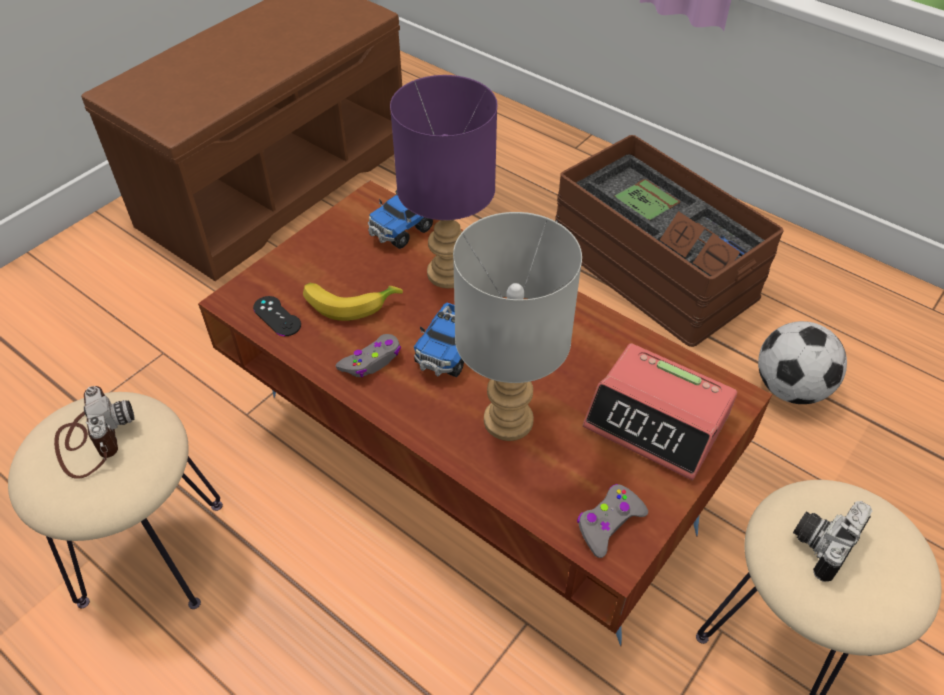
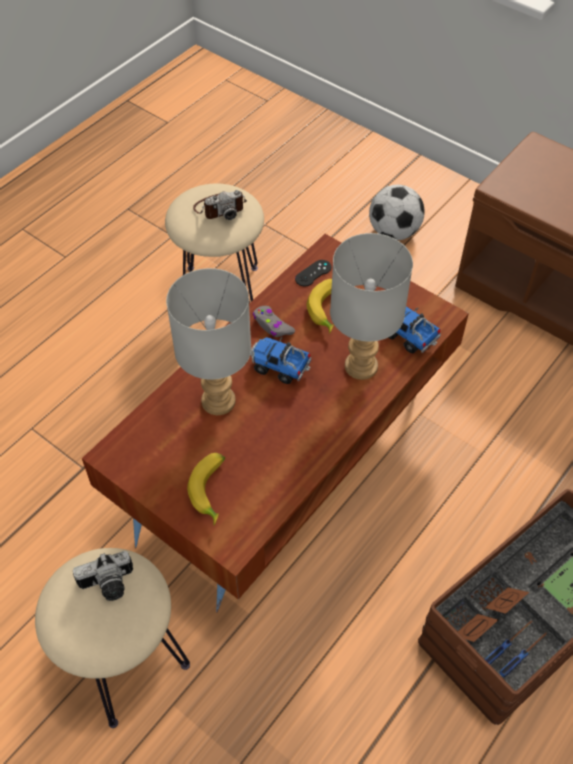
camera: 90 degrees right, 5 degrees up
purple table lamp [390,75,497,288] -> grey table lamp [330,233,413,380]
grey game controller [577,484,648,558] -> none
alarm clock [583,343,737,480] -> banana [187,453,225,525]
football [758,321,847,404] -> football moved to [369,185,425,240]
camera [793,501,873,582] -> camera turned 120 degrees clockwise [73,551,133,601]

